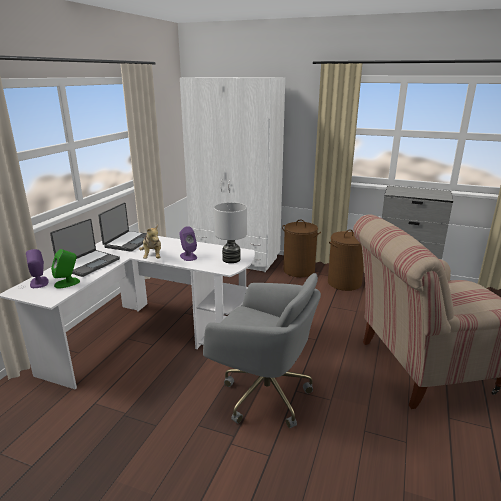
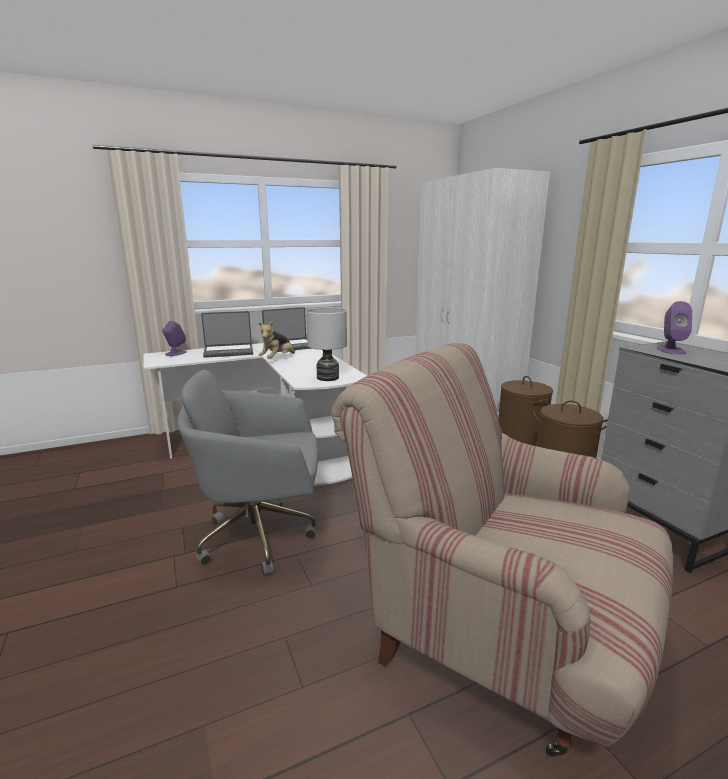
camera: 45 degrees right, 5 degrees down
green speaker [51,249,80,289] -> none
purple speaker [180,226,197,261] -> purple speaker moved to [657,301,692,354]
grey office chair [203,273,321,428] -> grey office chair turned 105 degrees clockwise [177,370,318,575]

